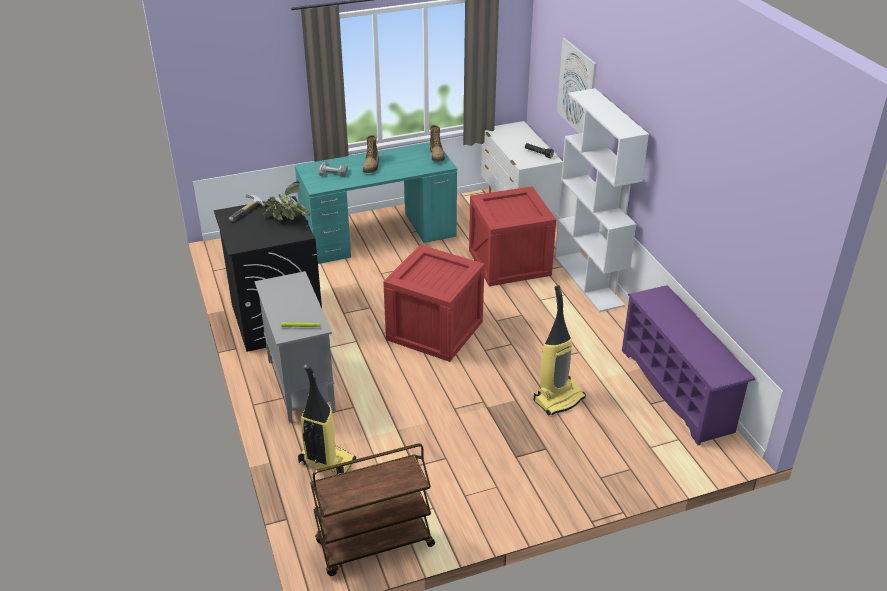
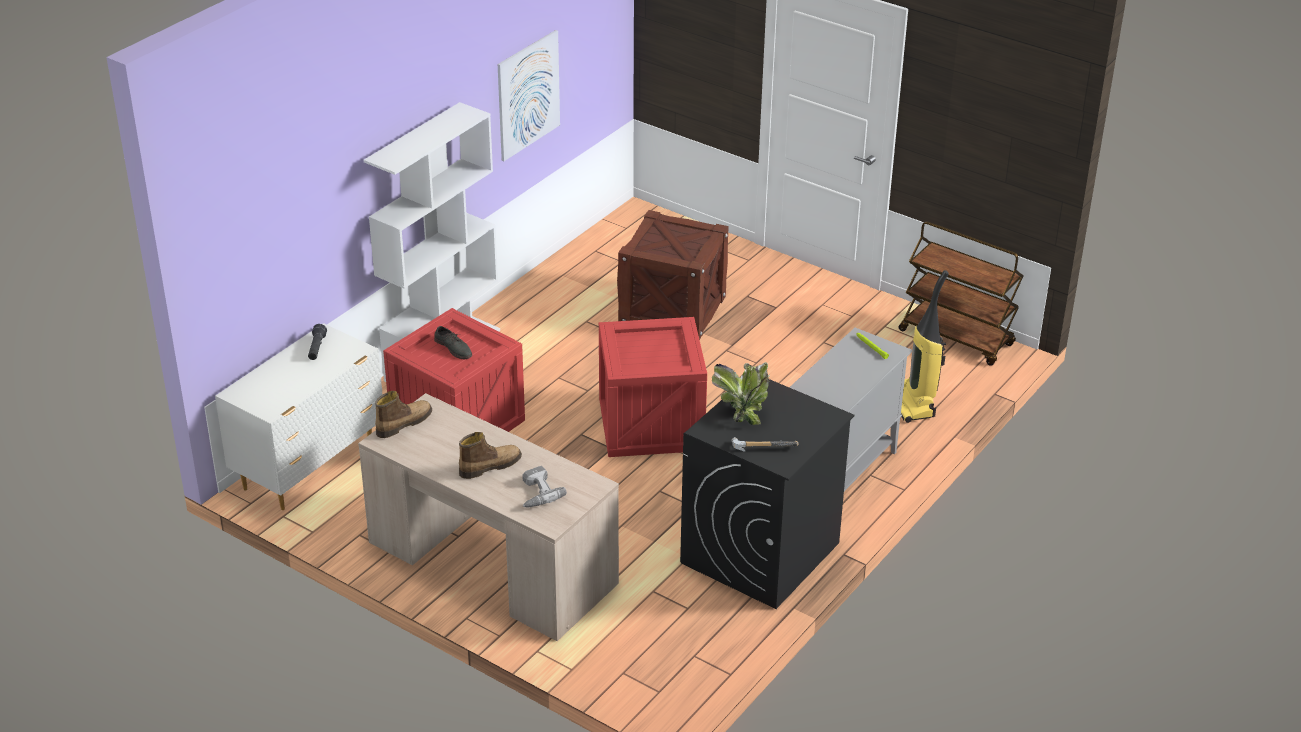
camera: 125 degrees left, 0 degrees up
turquoise desk [295,142,457,264] -> beige desk [358,393,619,641]
vacuum cleaner [534,285,586,415] -> crate [617,210,729,340]
picture [557,38,596,134] -> picture moved to [498,30,560,161]
purple shoe rack [622,285,755,445] -> none
none -> grey shoe [434,326,472,359]

